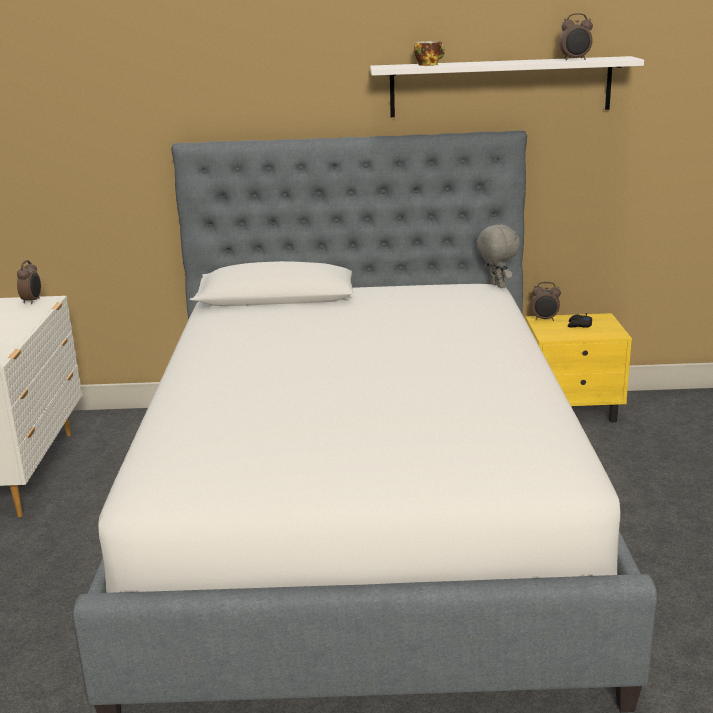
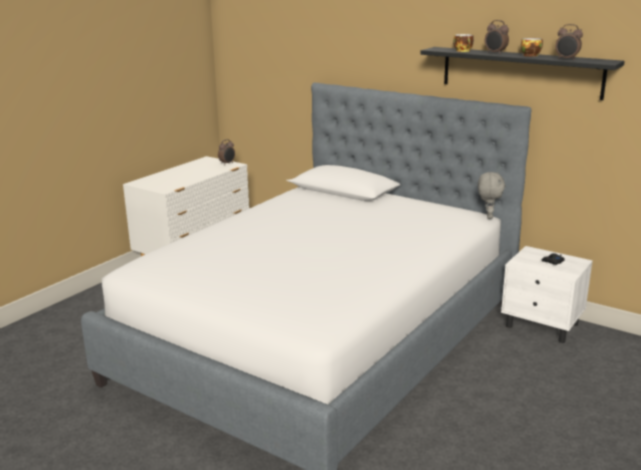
camera: 35 degrees right, 0 degrees up
white shelf [370,56,644,117] -> black shelf [420,47,625,100]
yellow nightstand [525,313,632,422] -> white nightstand [501,246,593,343]
alarm clock [531,282,561,321] -> alarm clock moved to [485,20,509,54]
none -> cup [521,38,543,57]

